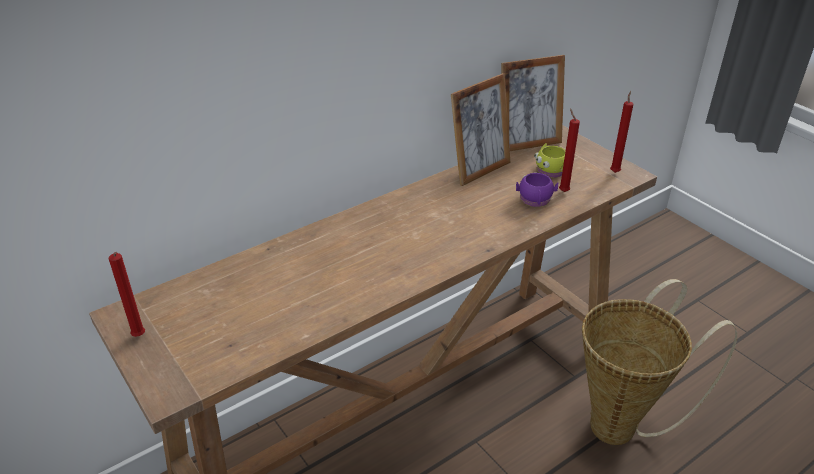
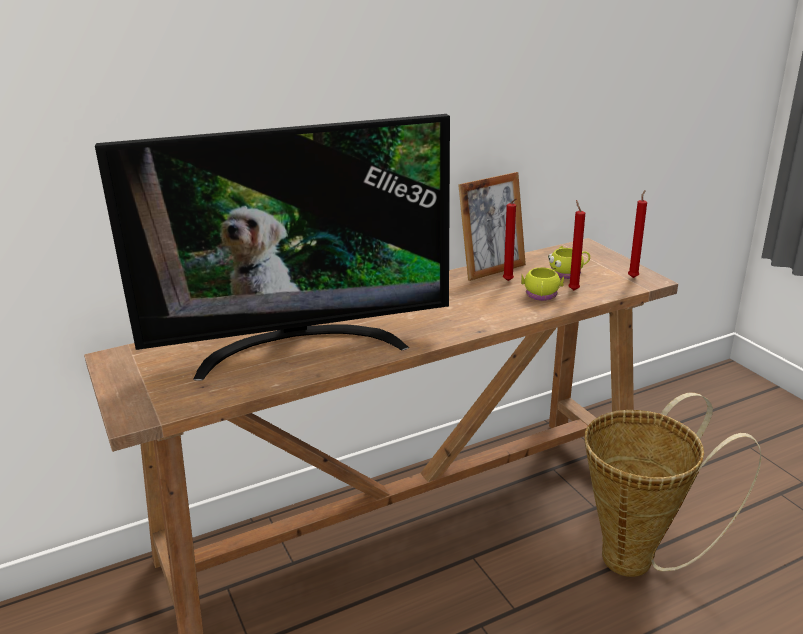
camera: 10 degrees right, 10 degrees down
red candle [109,252,145,337] -> red candle moved to [503,198,517,281]
picture frame [501,55,565,151] -> none
purple mug [516,172,558,207] -> yellow mug [521,267,564,301]
none -> television [95,114,450,381]

